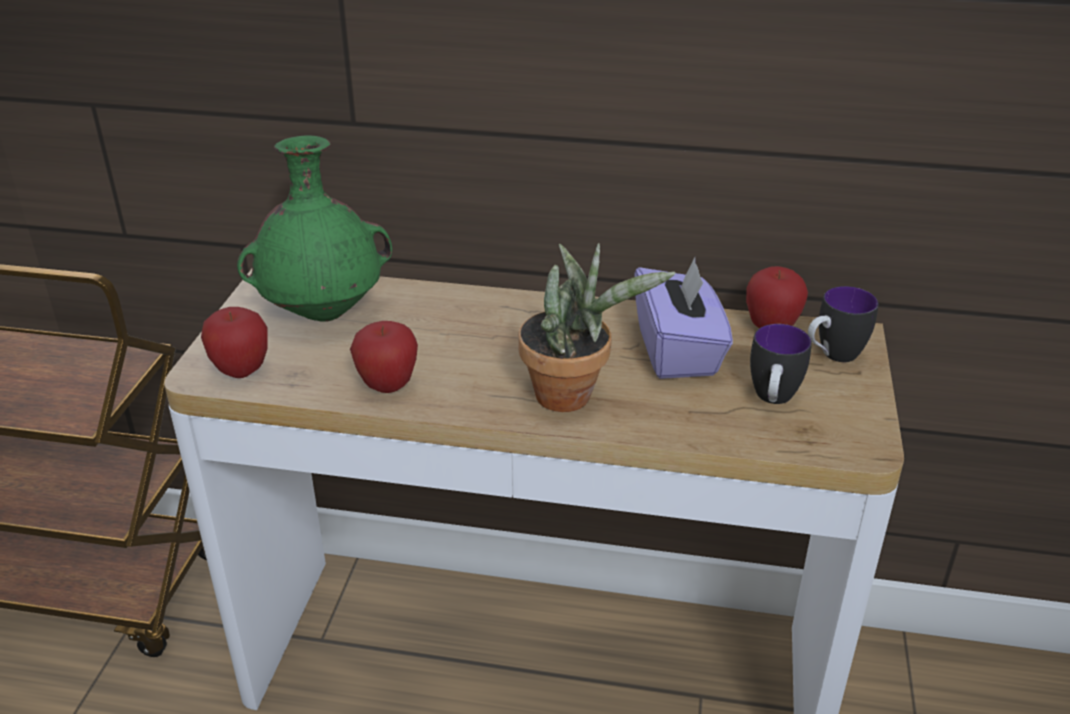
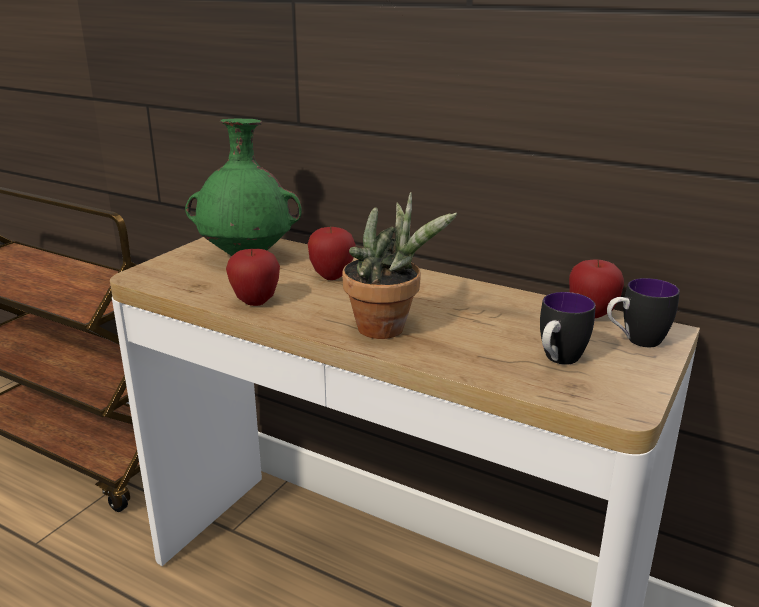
camera: 20 degrees right, 10 degrees down
apple [201,307,268,378] -> apple moved to [308,227,356,280]
purple tissue box [634,257,733,379] -> none

